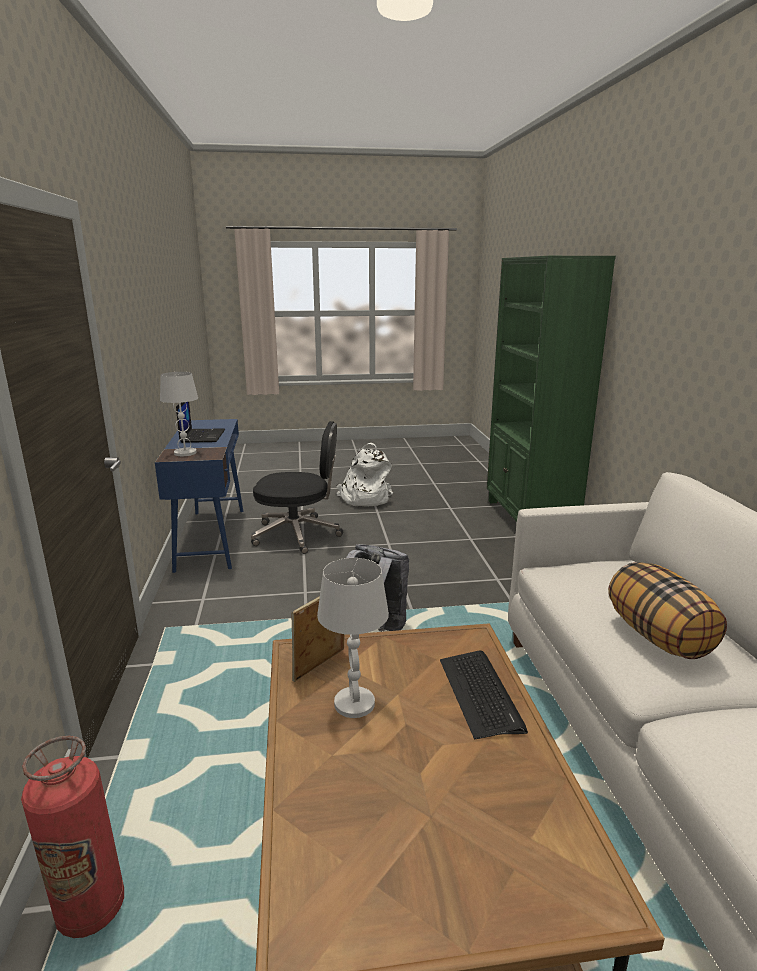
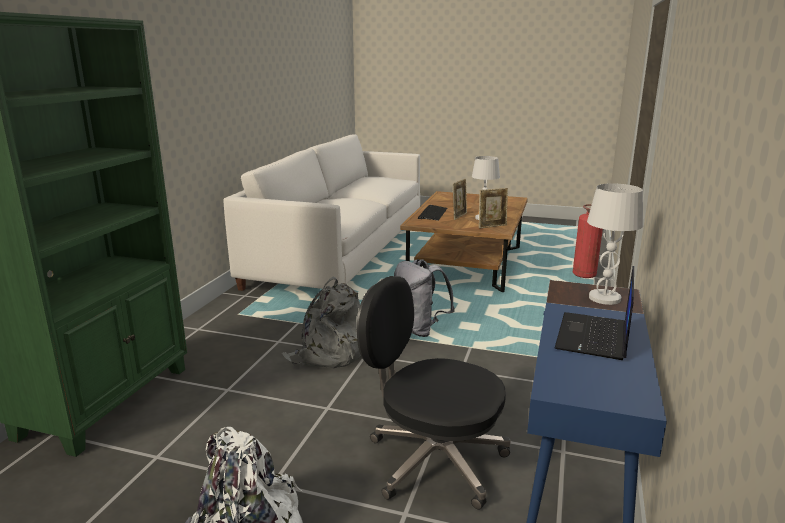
camera: 155 degrees left, 0 degrees up
pillow [608,562,727,659] -> none
none -> grey backpack [282,277,361,369]
none -> picture frame [453,179,467,220]

